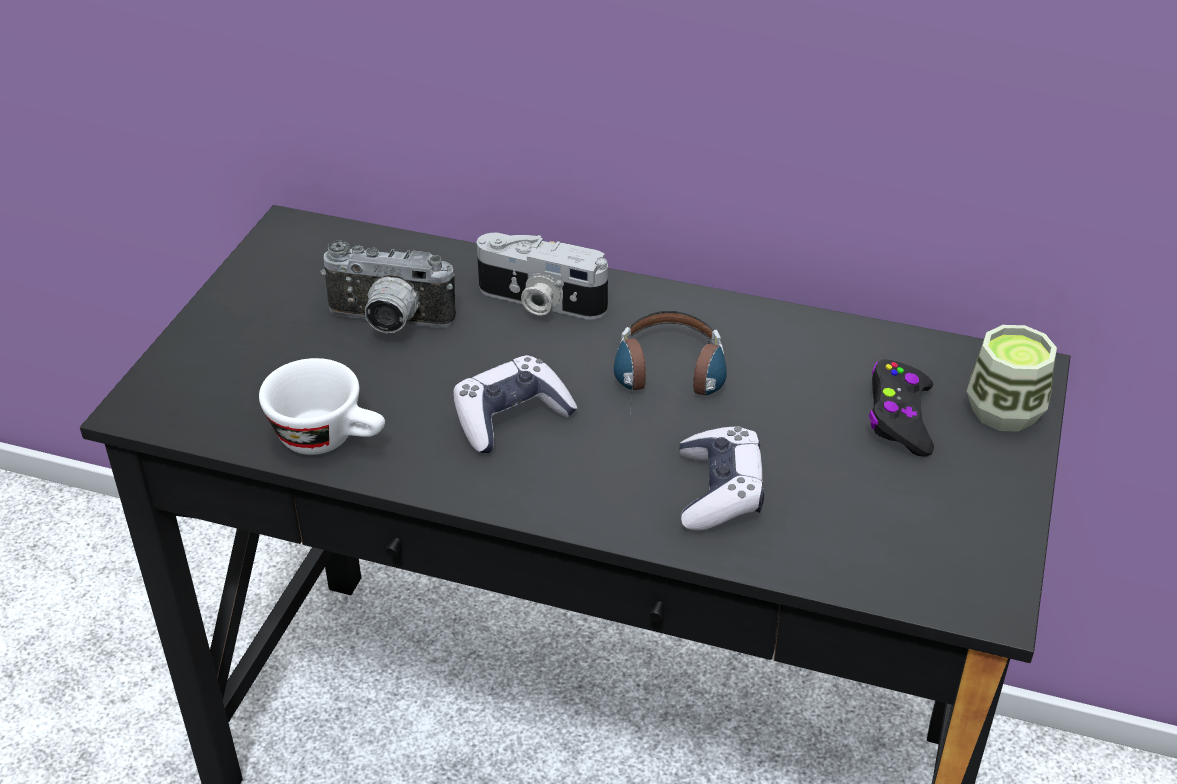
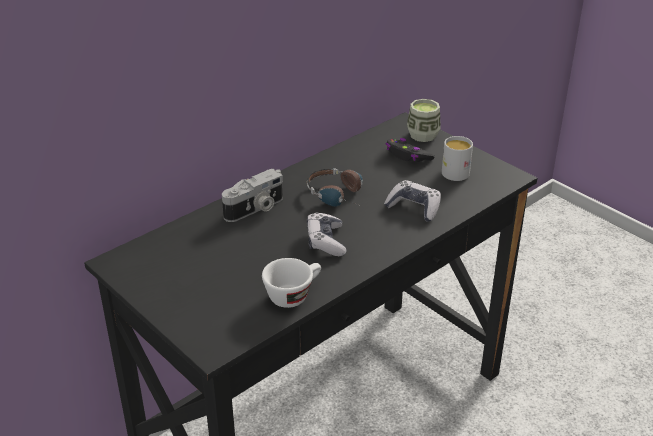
camera: 60 degrees left, 5 degrees down
camera [320,241,456,333] -> none
none -> white mug [442,136,473,181]

